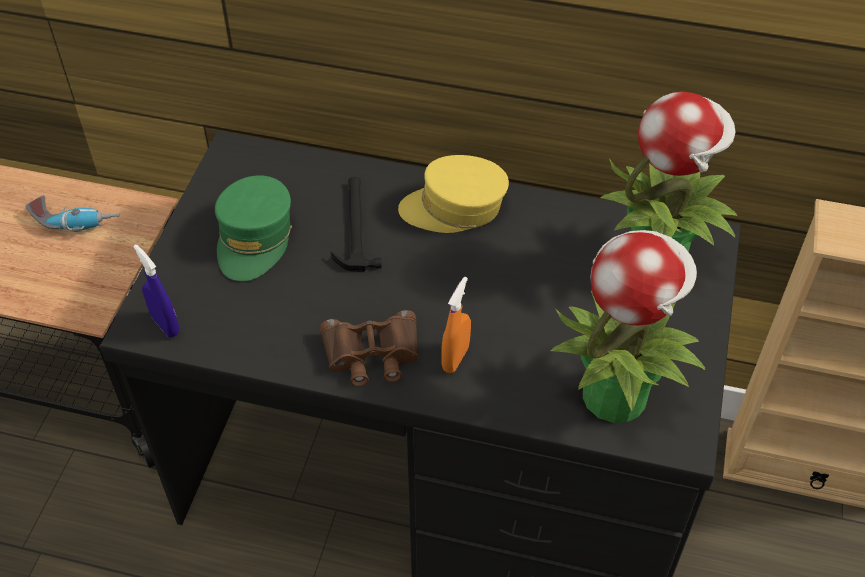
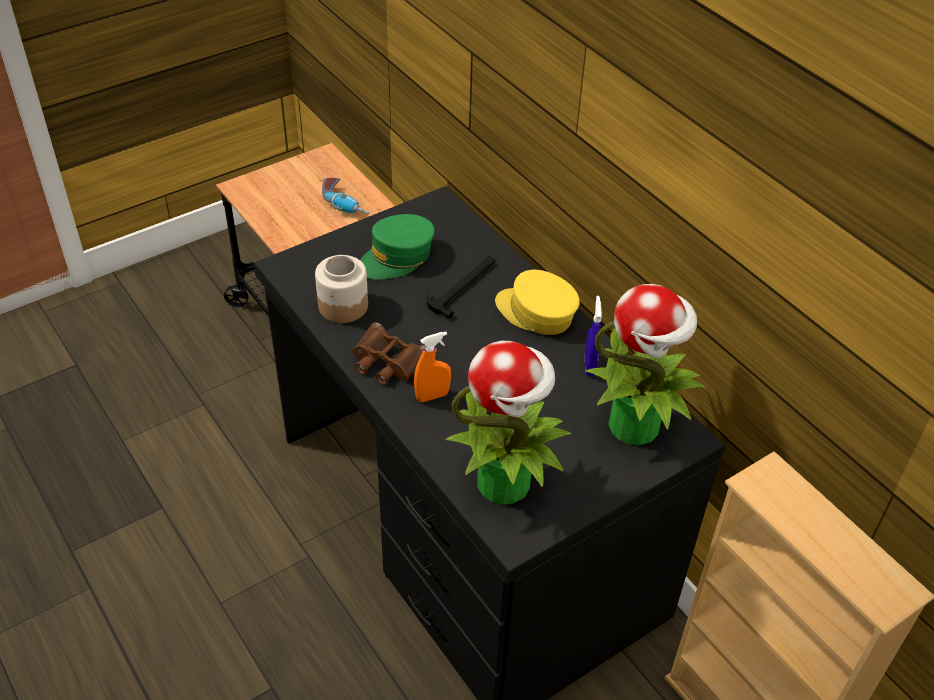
camera: 40 degrees right, 5 degrees down
blue spray bottle [133,244,180,337] -> blue spray bottle moved to [585,296,602,377]
none -> jar [315,255,368,323]

